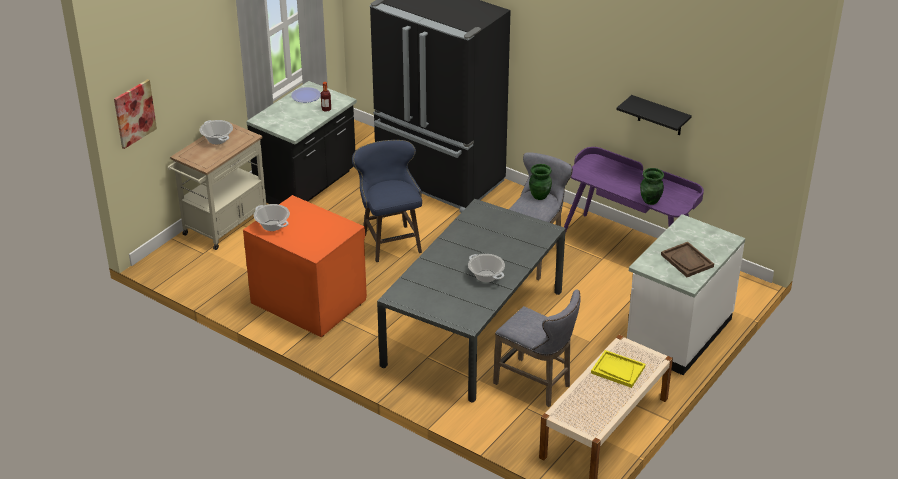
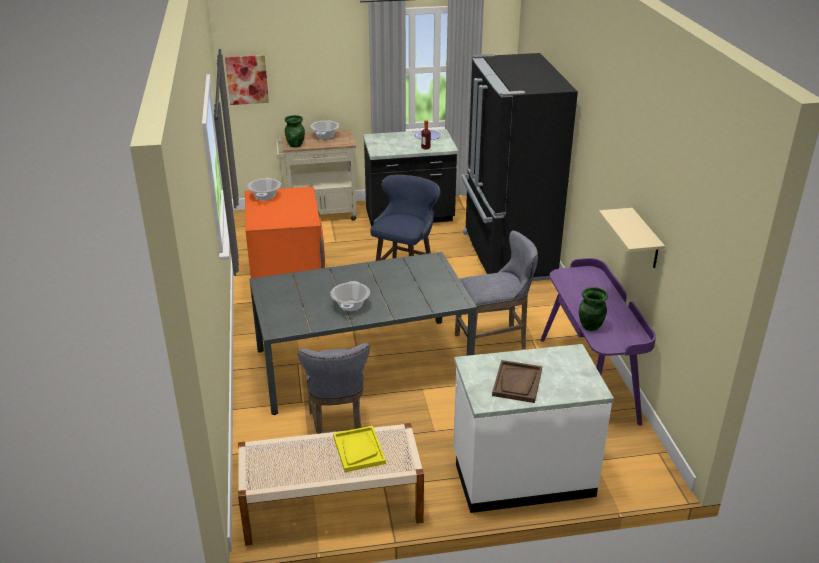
camera: 45 degrees right, 5 degrees down
green vase [529,164,552,200] -> green vase moved to [285,115,305,147]
black shelf [617,95,692,135] -> beige shelf [599,208,665,268]

